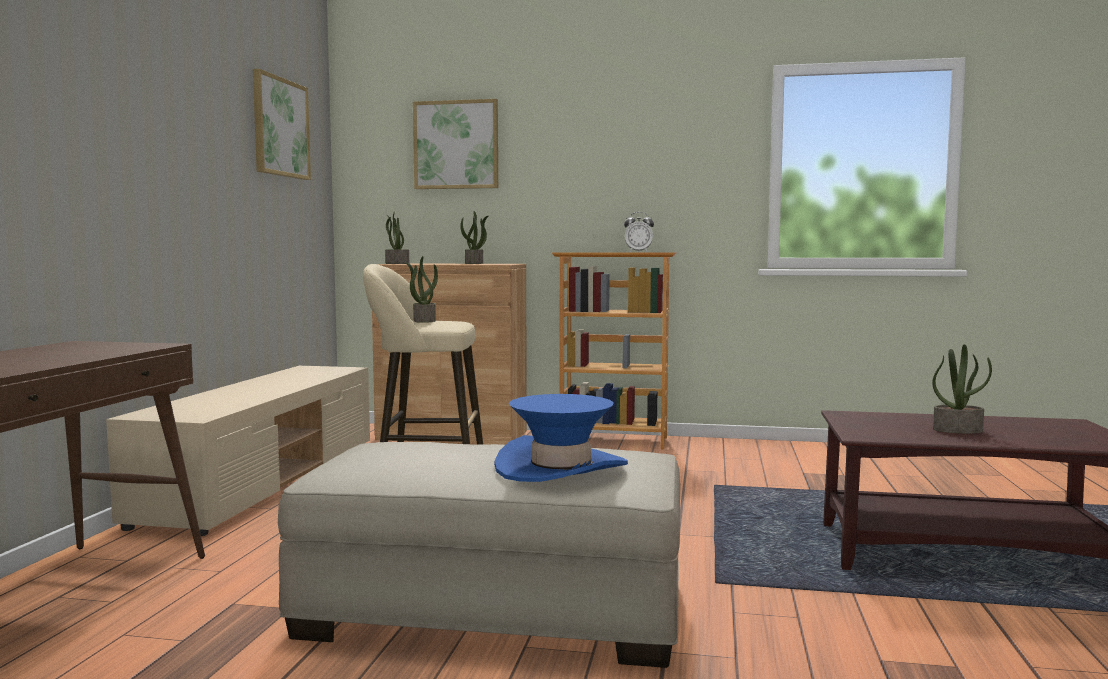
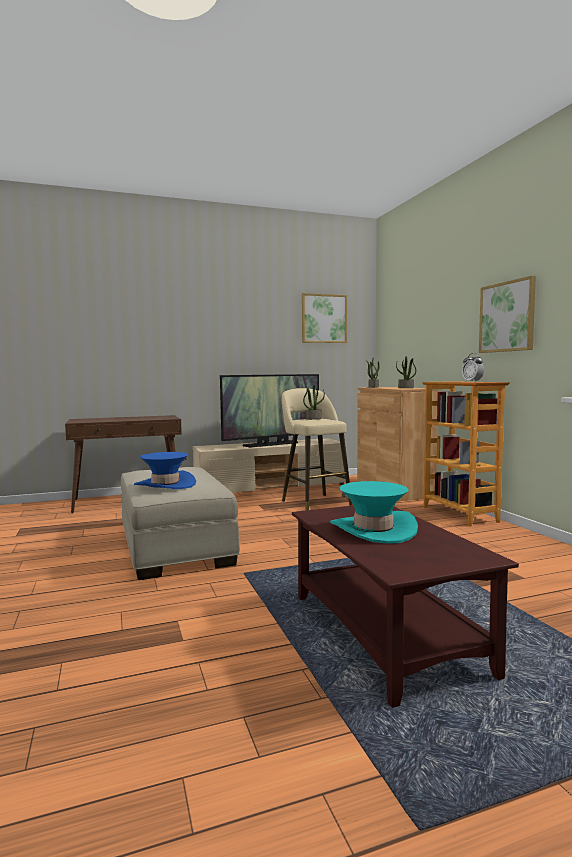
camera: 60 degrees right, 0 degrees up
picture [413,99,498,189] -> picture moved to [479,276,536,353]
potted plant [932,344,992,434] -> turquoise hat [330,481,418,544]
none -> television [220,374,319,447]

